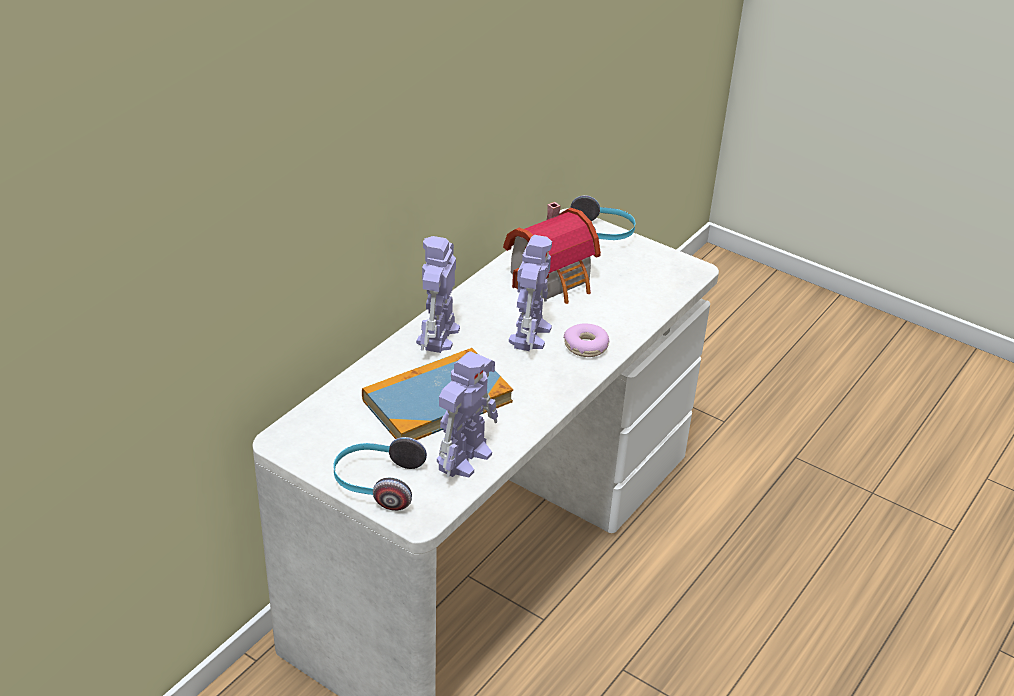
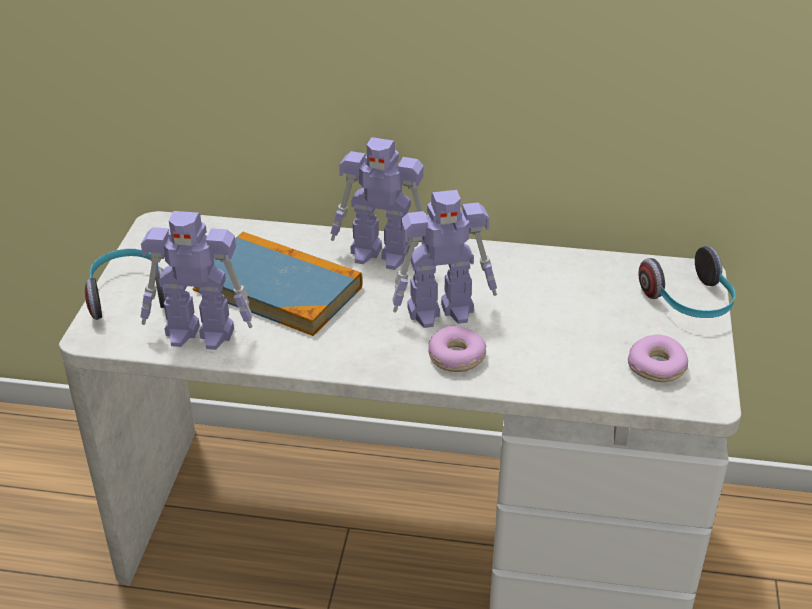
camera: 65 degrees right, 0 degrees up
toy robot [416,236,460,353] -> toy robot turned 150 degrees counterclockwise [331,137,427,270]
toy house [503,202,601,304] -> none
none -> donut [628,335,688,382]

